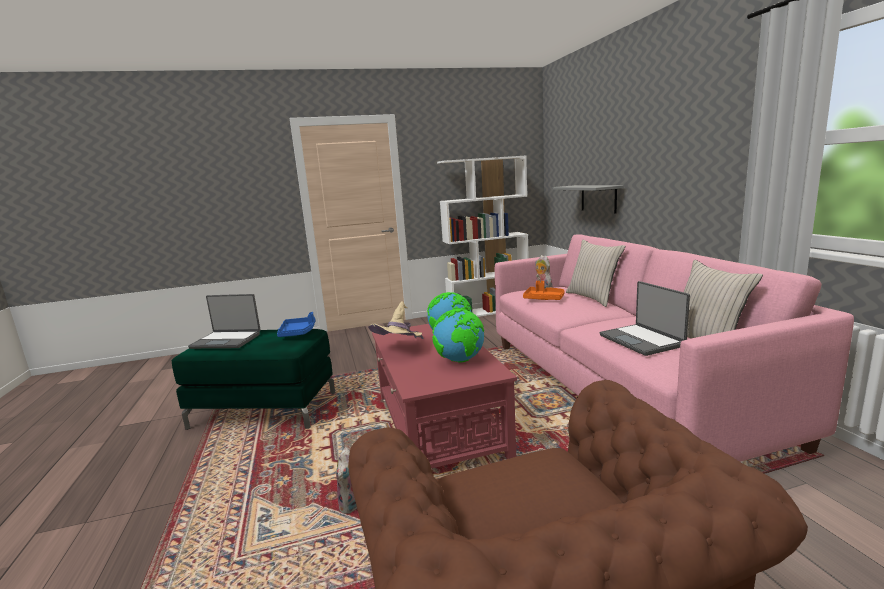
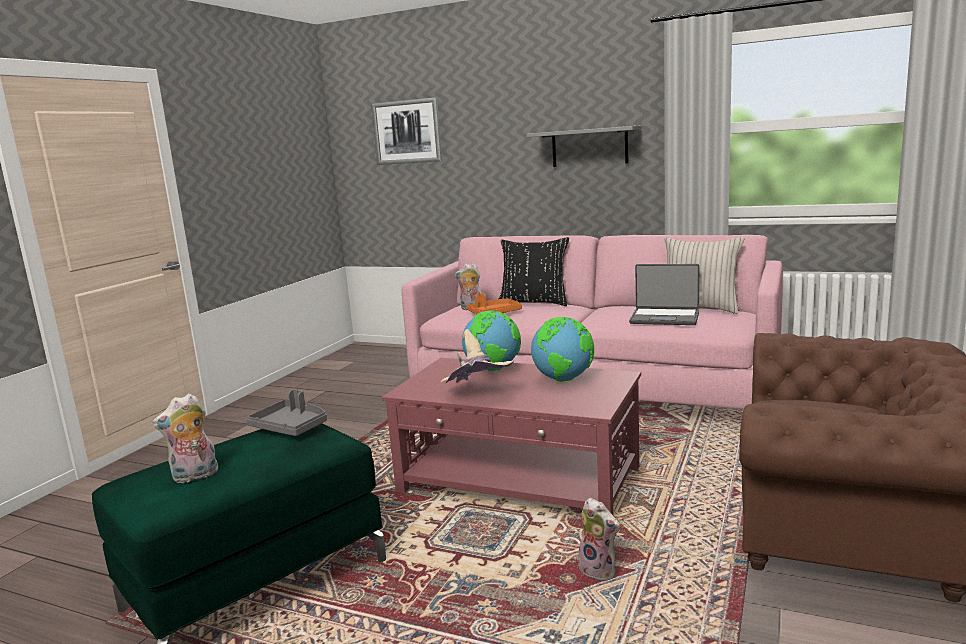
camera: 50 degrees left, 0 degrees up
laptop [188,294,260,349] -> plush toy [152,394,218,484]
blue tray [277,312,316,337] -> grey tray [246,389,327,436]
white bookcase [437,156,529,317] -> none
grey shelf [553,185,624,214] -> grey shelf moved to [527,126,641,167]
beige pillow [566,240,625,307] -> black pillow [499,237,569,306]
none -> picture [371,97,442,165]

